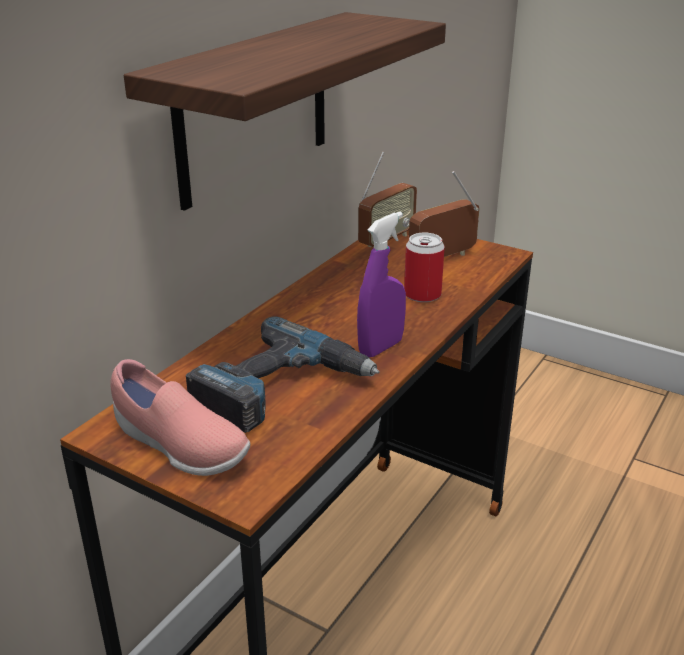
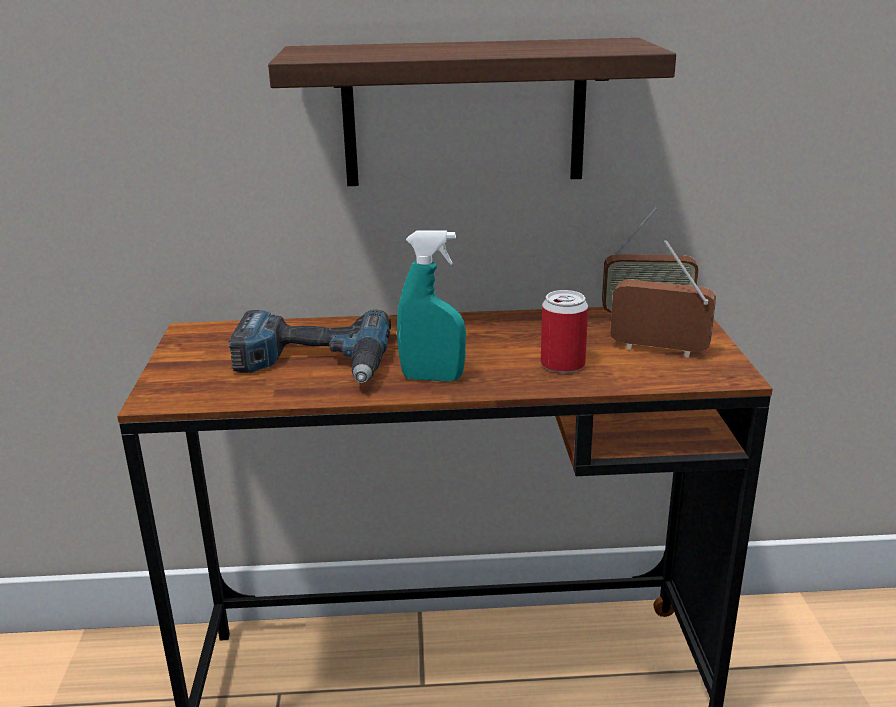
camera: 55 degrees right, 5 degrees down
pink shoe [110,359,250,476] -> none
purple spray bottle [357,212,406,357] -> turquoise spray bottle [397,230,466,381]

